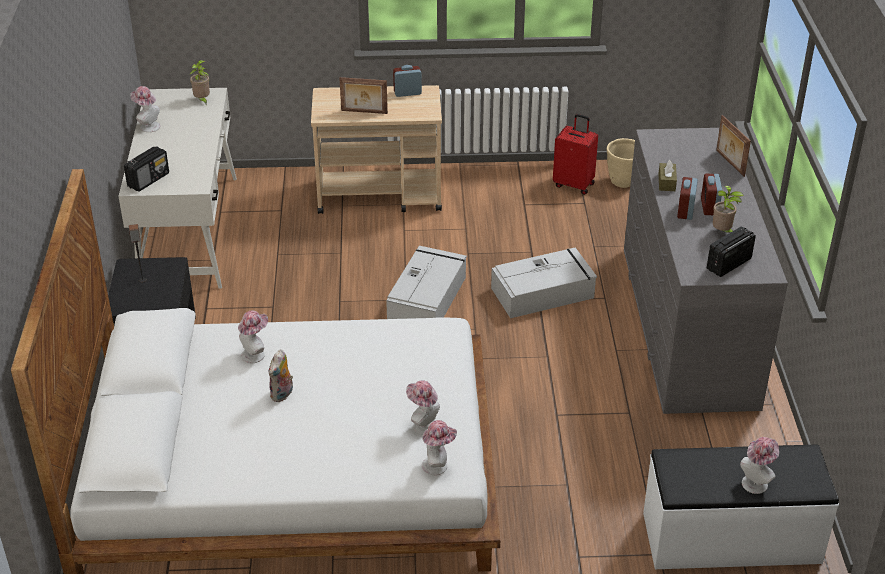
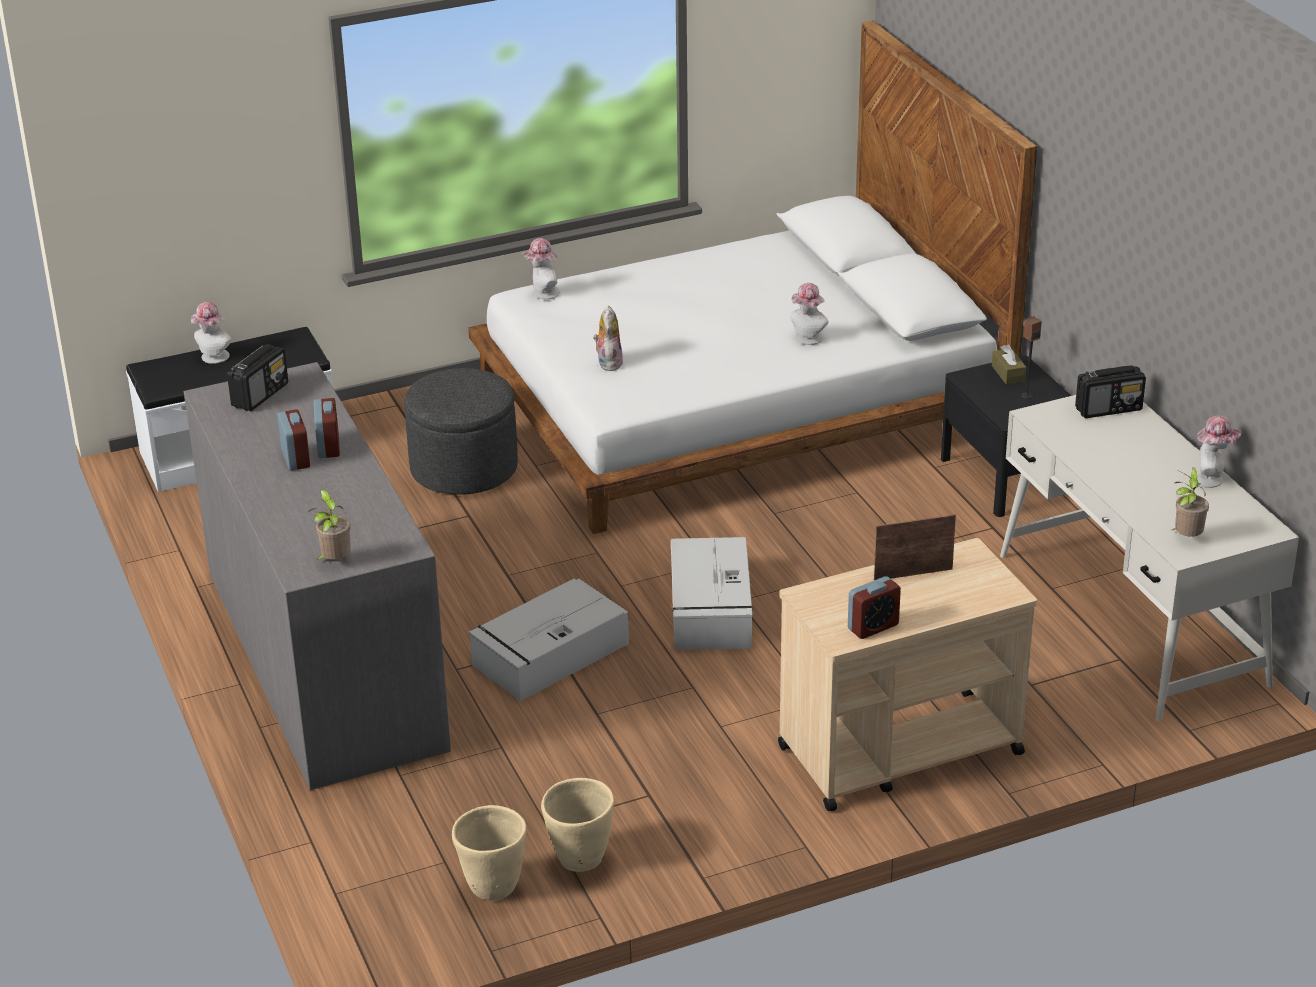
camera: 160 degrees right, 5 degrees down
radio [124,146,169,192] -> radio turned 120 degrees counterclockwise [1075,365,1146,418]
plush toy [268,350,293,402] -> plush toy moved to [593,305,623,371]
hat [406,380,440,435] -> none
red suitcase [553,114,598,195] -> beige planter [541,778,614,872]
brown tissue box [658,160,677,191] -> brown tissue box moved to [992,344,1027,385]
potted plant [713,186,744,233] -> potted plant moved to [309,489,351,560]
picture frame [716,115,751,177] -> none
none -> grey ottoman [404,368,518,495]

